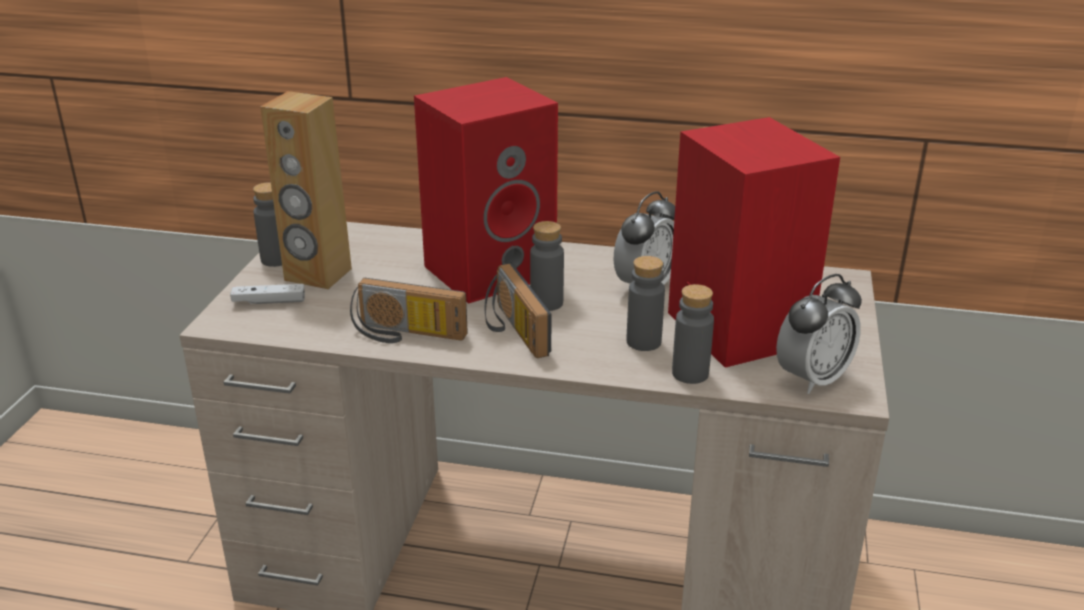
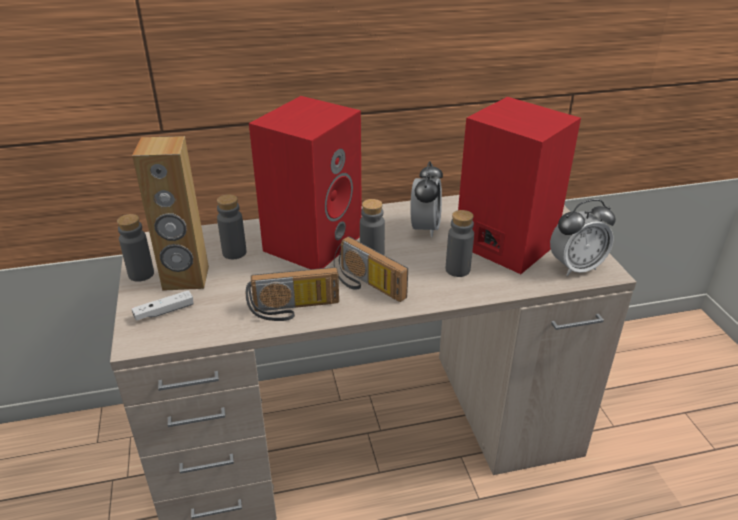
camera: 25 degrees left, 5 degrees up
grey bottle [672,284,714,384] -> grey bottle moved to [217,194,247,259]
alarm clock [776,274,862,394] -> alarm clock turned 45 degrees clockwise [550,199,616,276]

